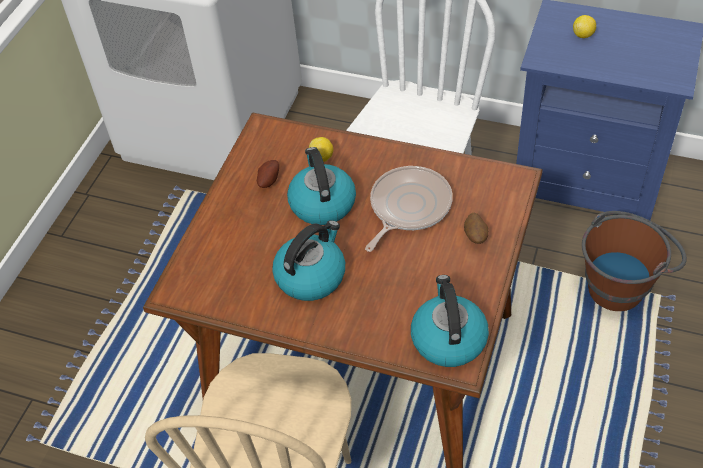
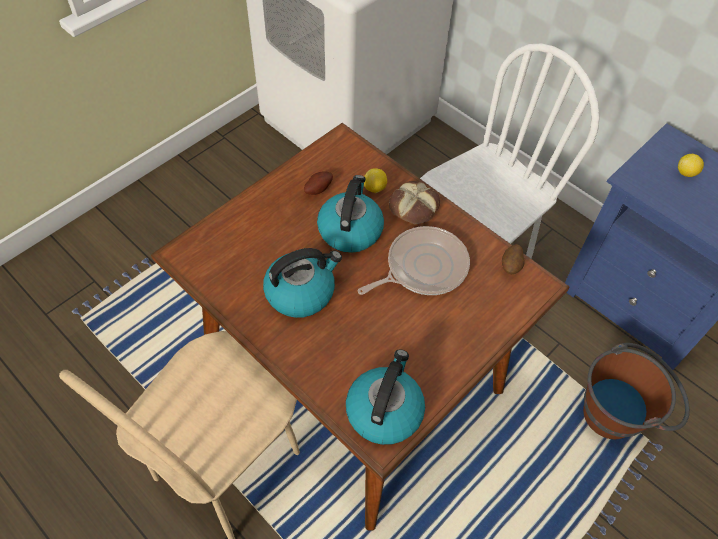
camera: 20 degrees right, 5 degrees up
potato [464,212,489,244] -> potato moved to [502,244,524,274]
none -> bread [389,181,440,224]

